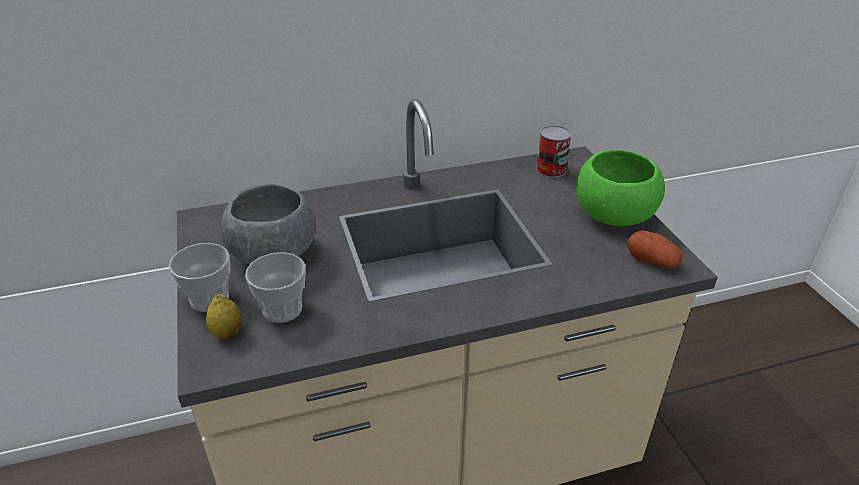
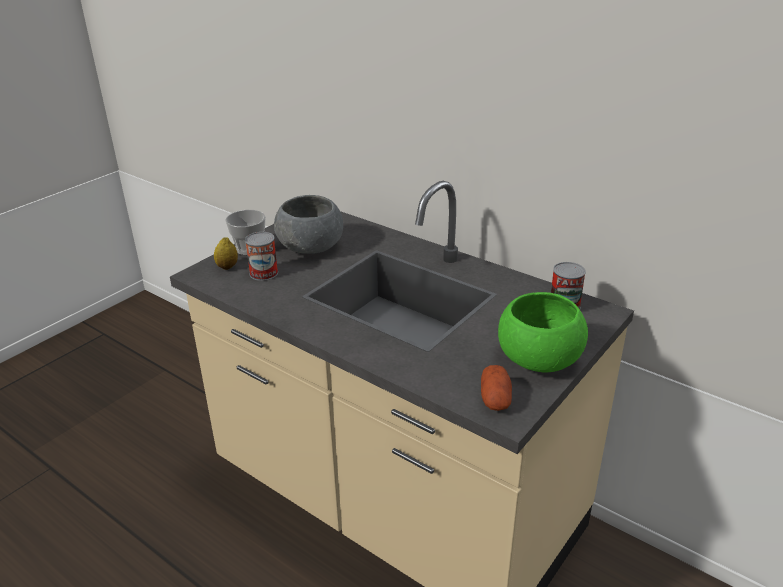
camera: 55 degrees right, 5 degrees down
cup [245,252,306,323] -> can [245,232,278,281]

